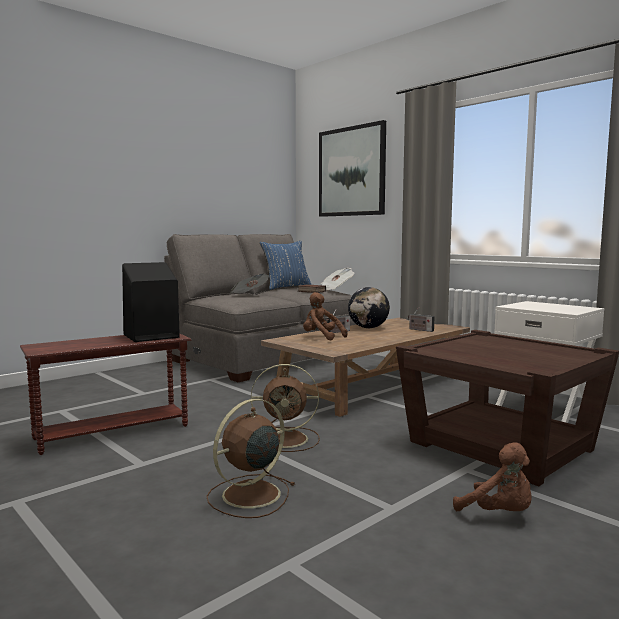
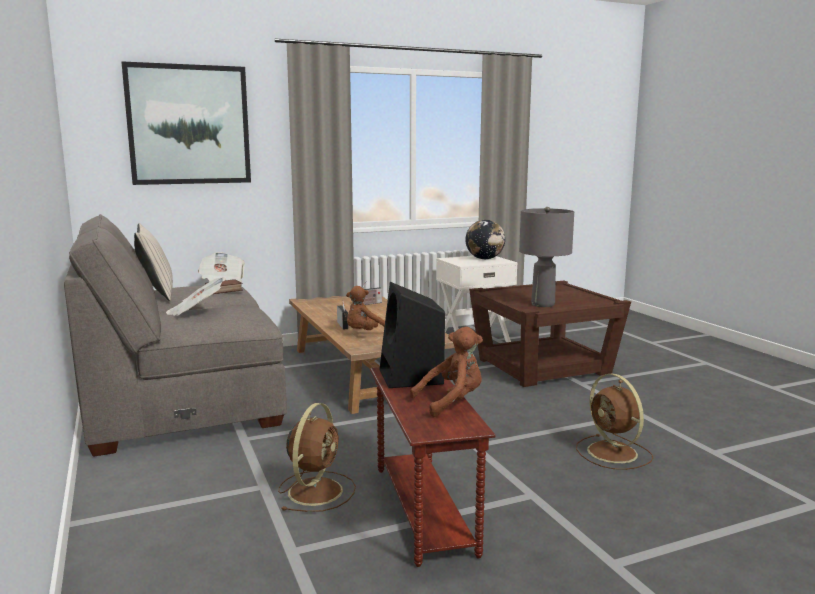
camera: 70 degrees left, 5 degrees up
brown fan [251,364,320,452] -> brown fan moved to [278,403,356,512]
blue pillow [260,241,312,290] -> beige pillow [134,223,173,301]
globe [348,287,390,328] -> globe moved to [465,220,505,259]
brown plush toy [453,442,532,511] -> brown plush toy moved to [410,327,483,417]
none -> grey table lamp [519,207,574,307]

